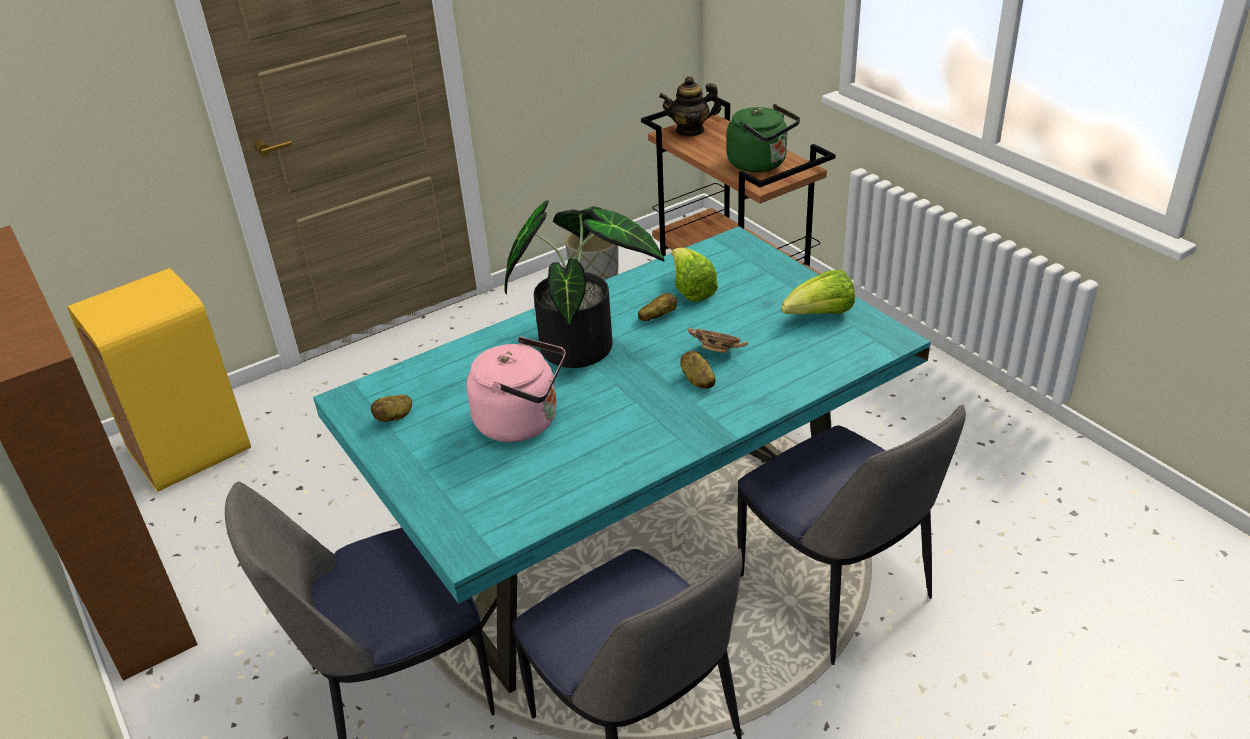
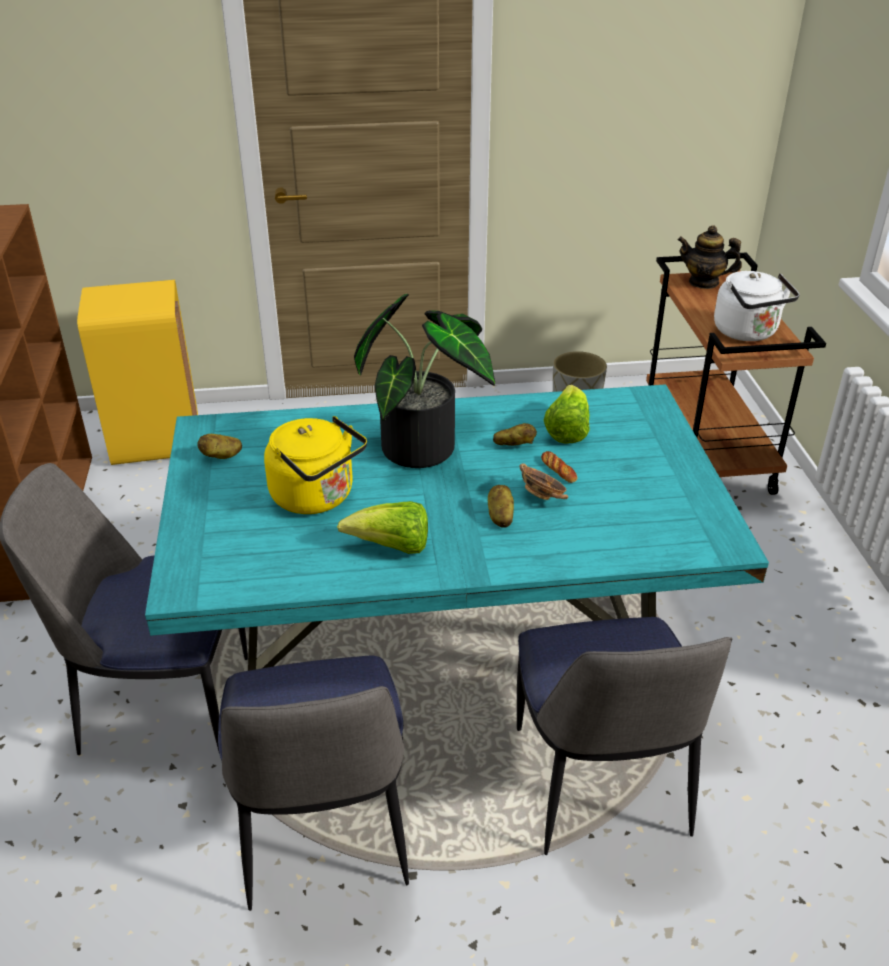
camera: 25 degrees right, 0 degrees up
pink kettle [466,337,566,442] -> yellow kettle [264,416,367,514]
green kettle [727,104,800,172] -> white kettle [714,271,800,341]
lettuce [781,270,855,314] -> lettuce moved to [337,501,428,554]
none -> bread [541,451,577,483]

